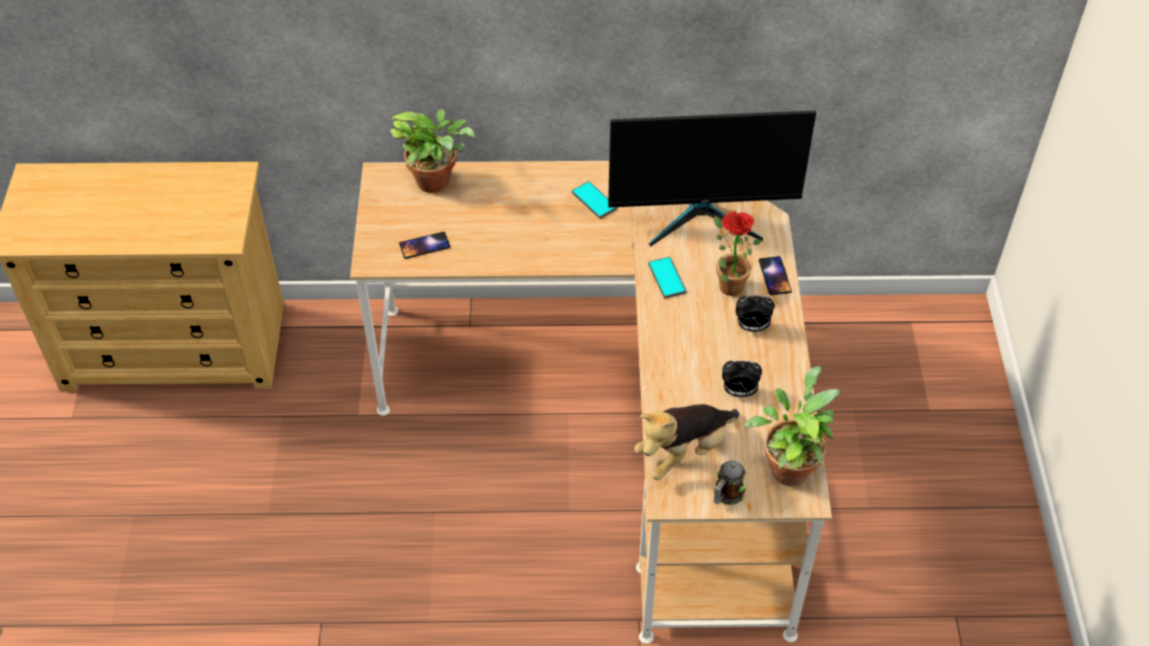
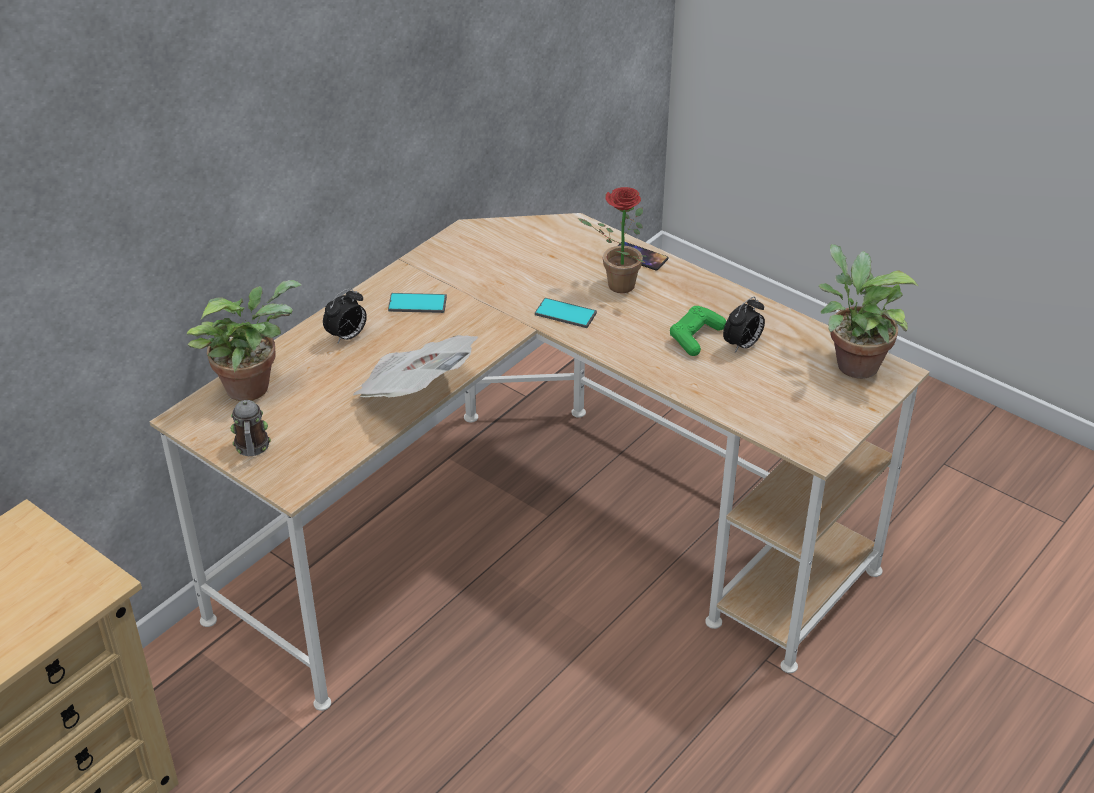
camera: 50 degrees left, 10 degrees down
phone [399,232,450,259] -> none
monitor [608,111,816,247] -> none
plush toy [634,404,739,480] -> none
mug [713,460,746,505] -> mug moved to [230,400,271,456]
alarm clock [736,295,775,332] -> alarm clock moved to [323,288,367,343]
none -> newspaper [353,335,478,398]
none -> green game controller [670,306,726,356]

